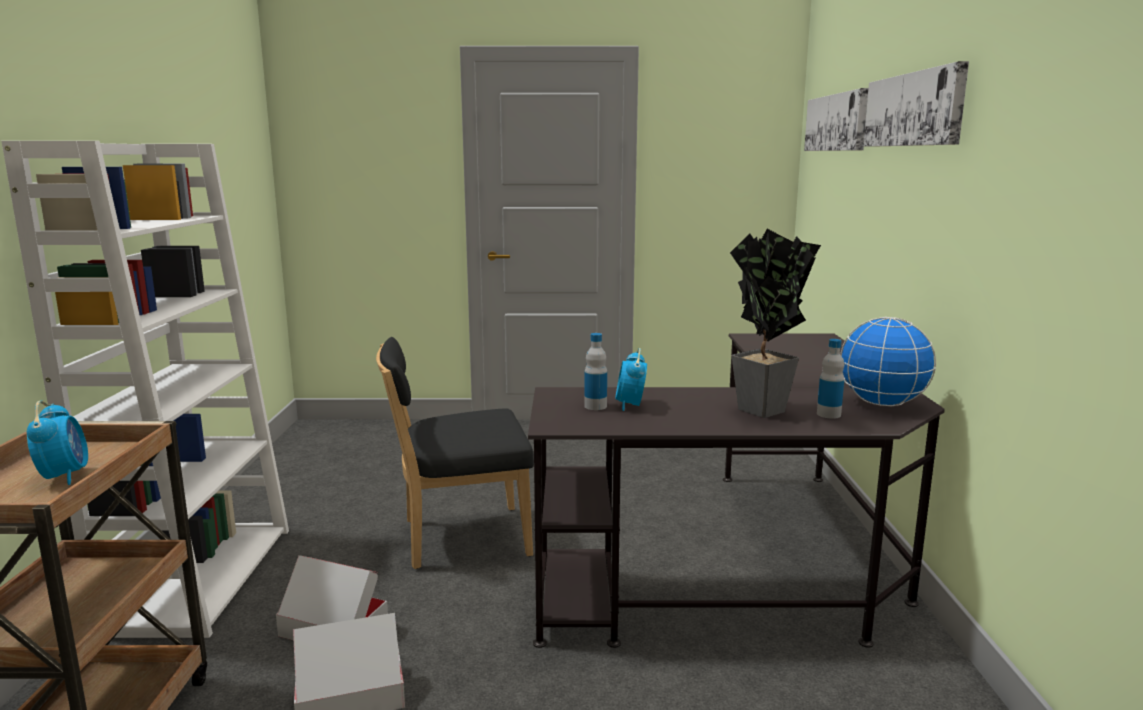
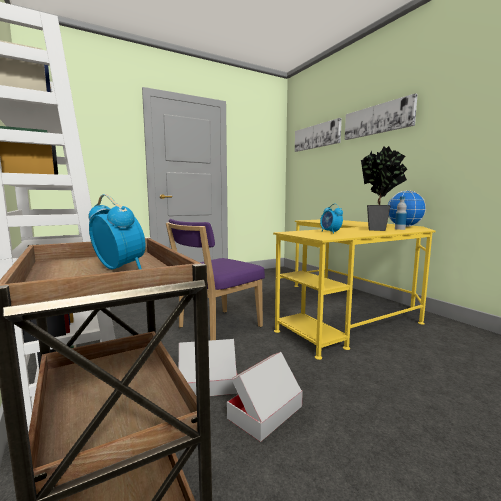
camera: 30 degrees left, 5 degrees down
black chair [376,337,534,569] -> purple chair [166,219,265,340]
black desk [528,333,945,648] -> yellow desk [273,219,436,360]
bottle [584,333,607,410] -> none

